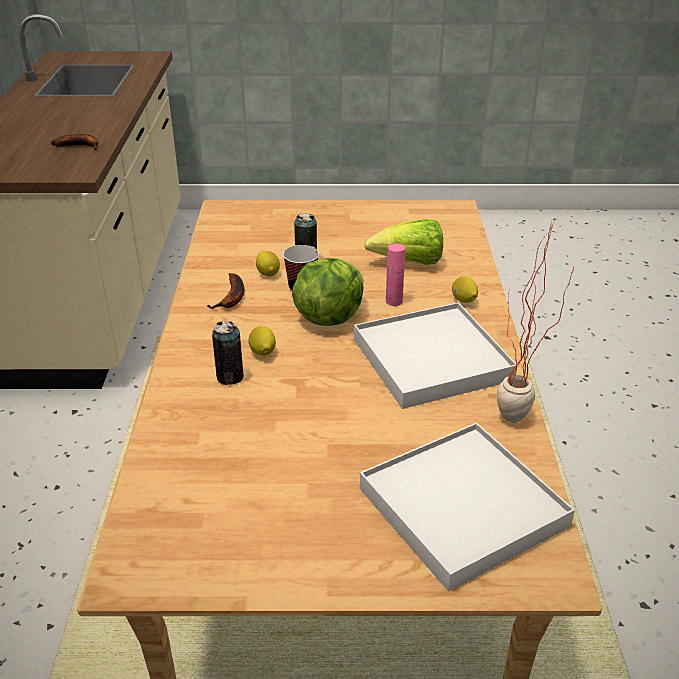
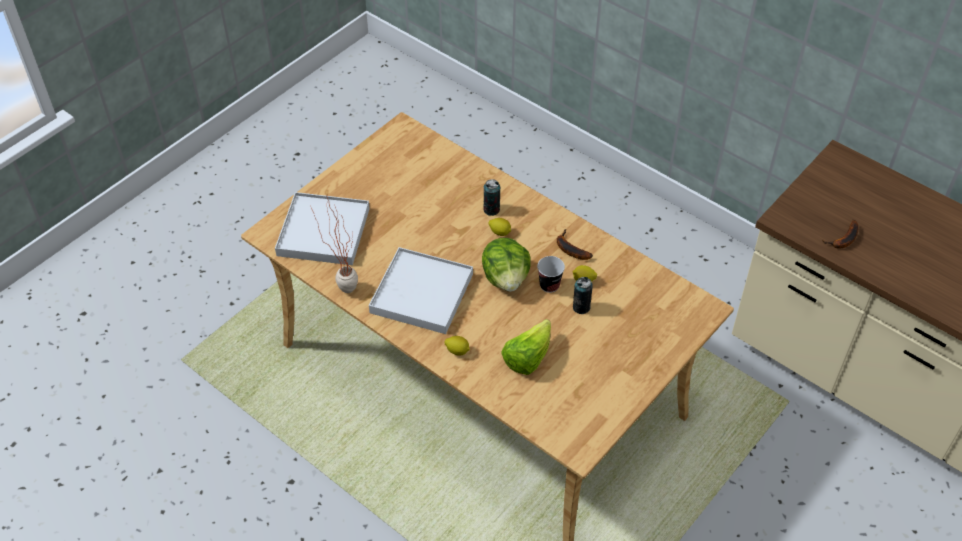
camera: 130 degrees right, 15 degrees up
pink bottle [386,244,405,306] -> none

